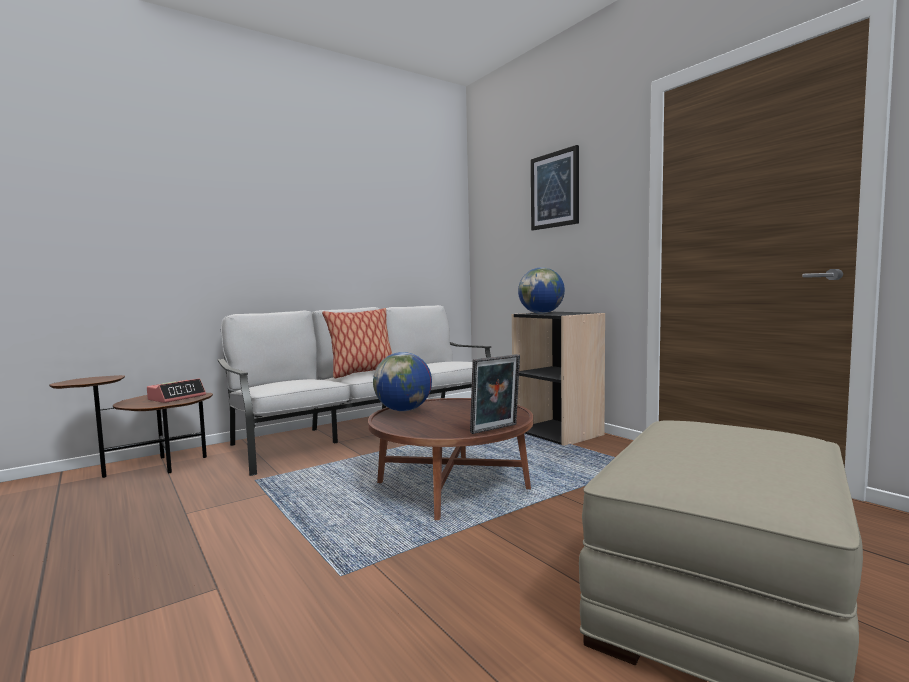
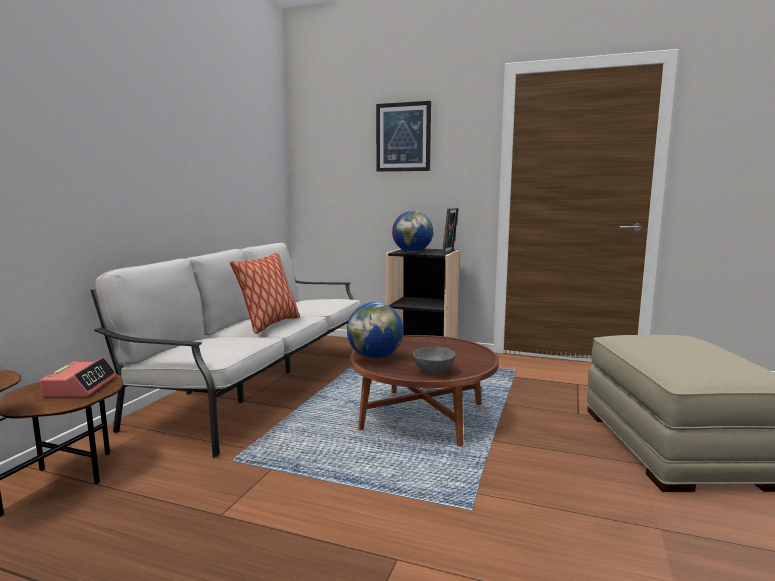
camera: 35 degrees left, 5 degrees up
picture frame [470,354,520,434] -> picture frame moved to [442,208,459,254]
none -> grey bowl [413,347,455,374]

